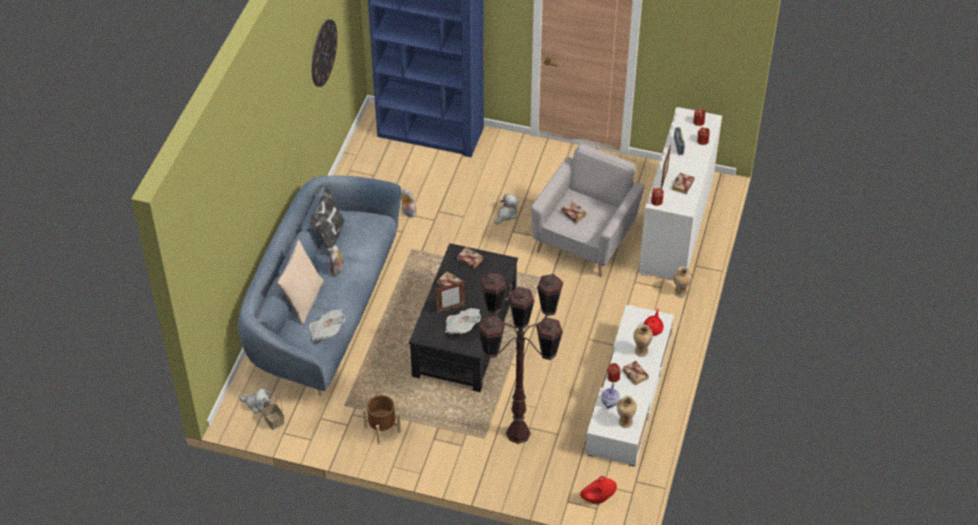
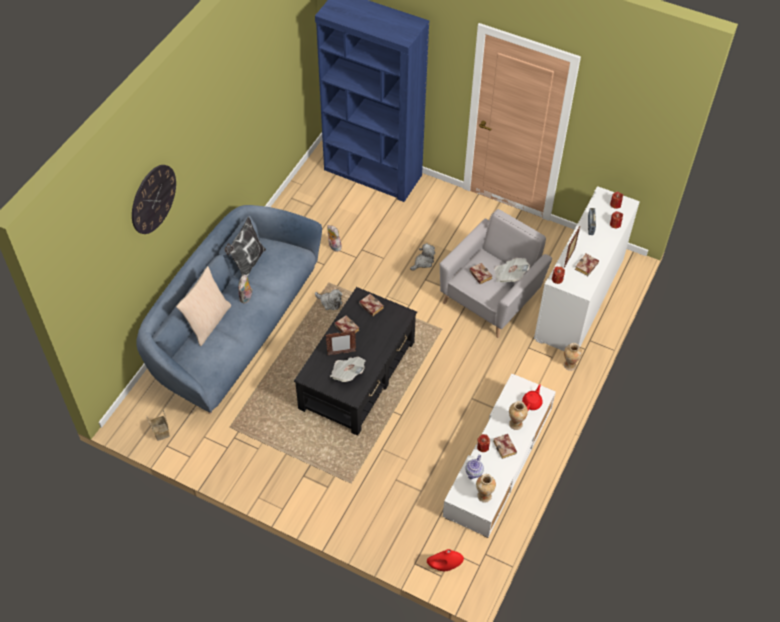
camera: 10 degrees right, 5 degrees up
plush toy [238,388,272,414] -> plush toy moved to [315,289,342,310]
newspaper [309,310,345,340] -> newspaper moved to [494,258,530,282]
wall clock [312,19,337,87] -> wall clock moved to [132,165,176,234]
brown planter [363,395,401,444] -> none
brown floor lamp [478,272,563,444] -> none

